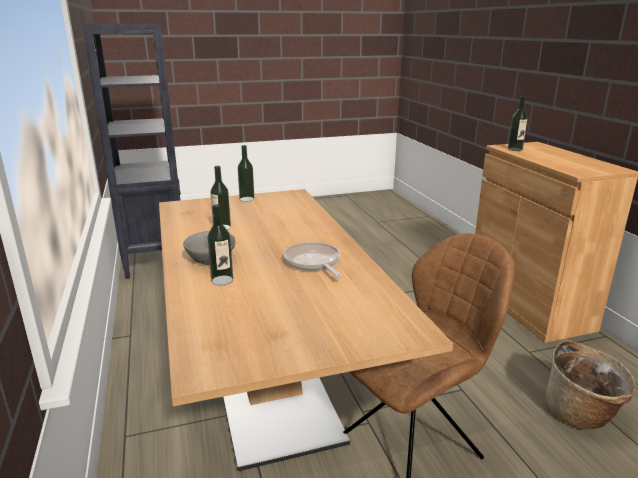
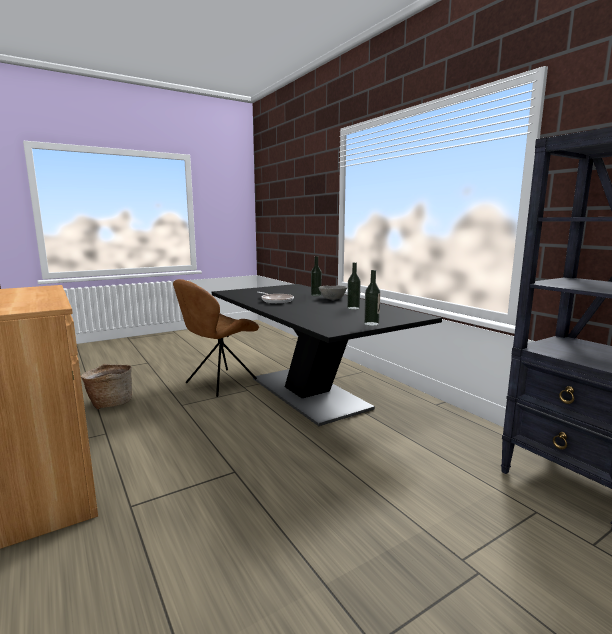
camera: 165 degrees right, 10 degrees down
beige dining table [159,189,453,471] -> black dining table [212,284,442,426]
bottle [508,96,528,151] -> none

